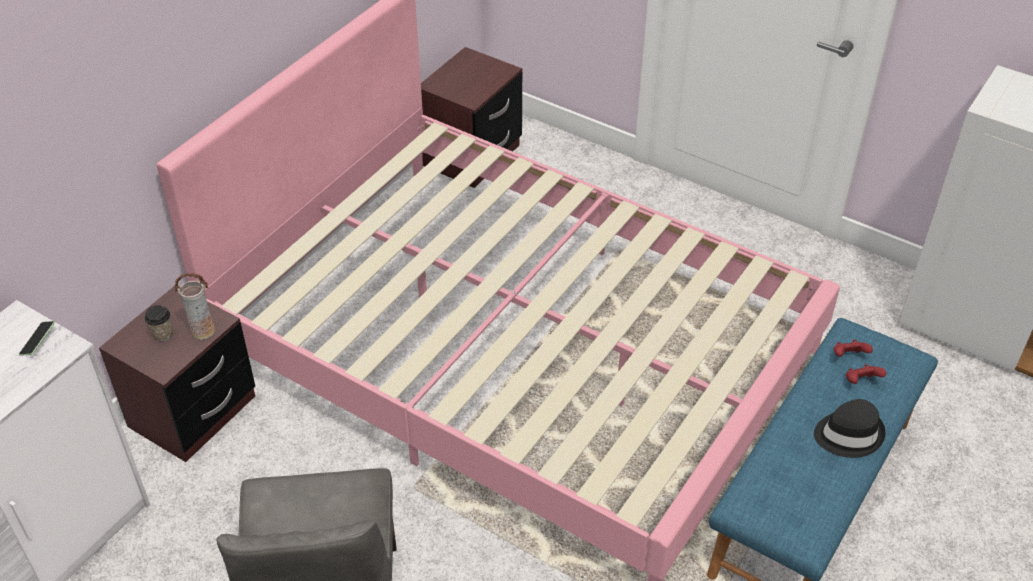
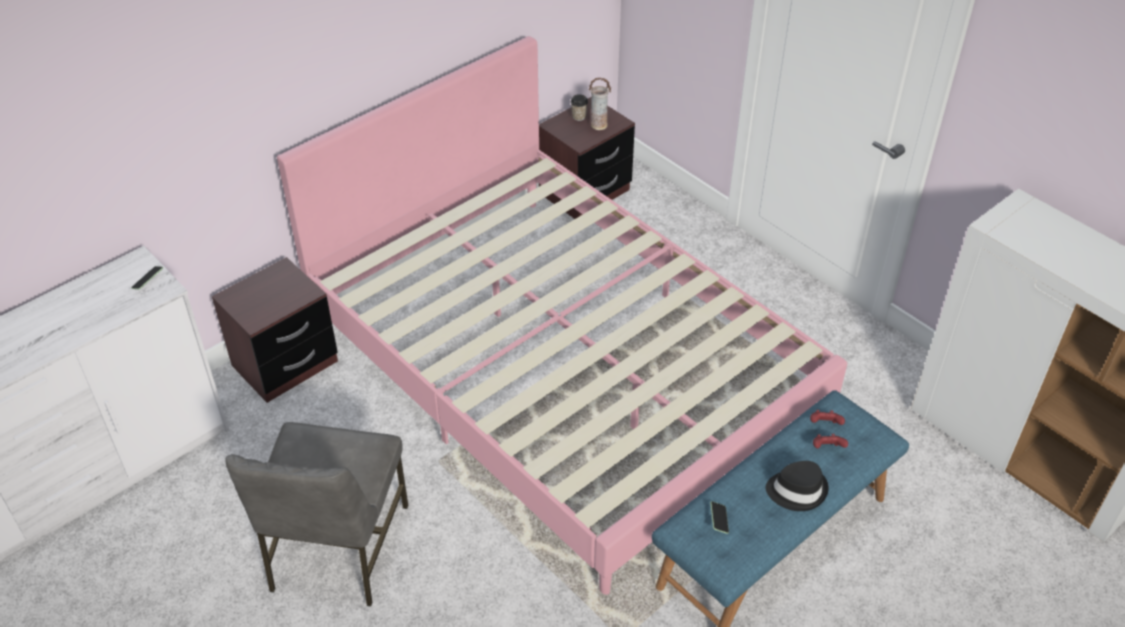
camera: 15 degrees right, 0 degrees up
cup [144,305,173,341] -> cup moved to [571,94,588,121]
vase [175,273,215,340] -> vase moved to [589,78,612,130]
none -> phone [710,501,729,534]

